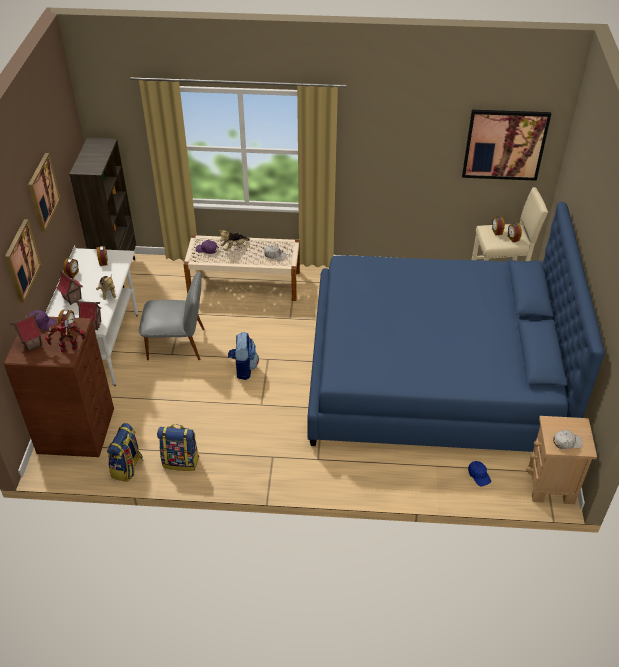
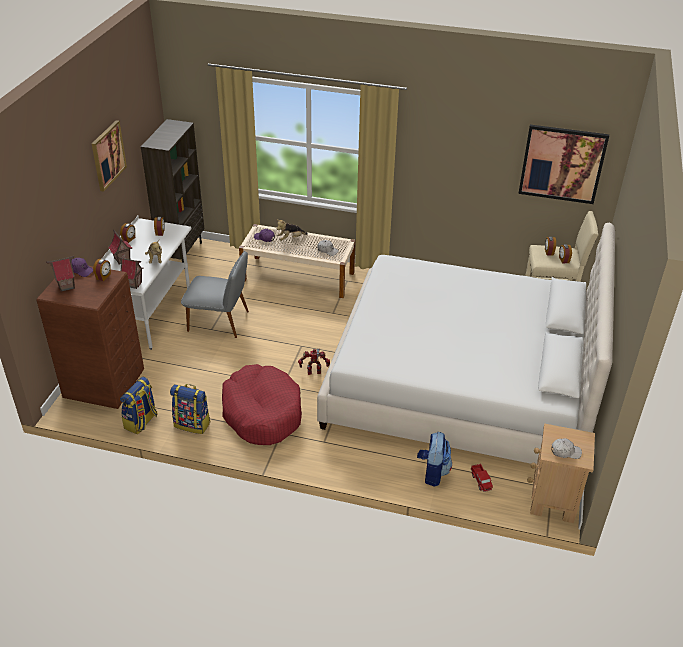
camera: 10 degrees right, 5 degrees down
picture [5,219,41,303] -> none
toy robot [45,320,85,352] -> toy robot moved to [298,349,330,375]
backpack [228,332,259,380] -> backpack moved to [417,432,452,487]
blue bed [307,201,605,452] -> white bed [317,223,615,464]
blue cap [468,461,491,486] -> toy truck [471,464,493,492]
none -> red dog bed [222,364,302,445]

